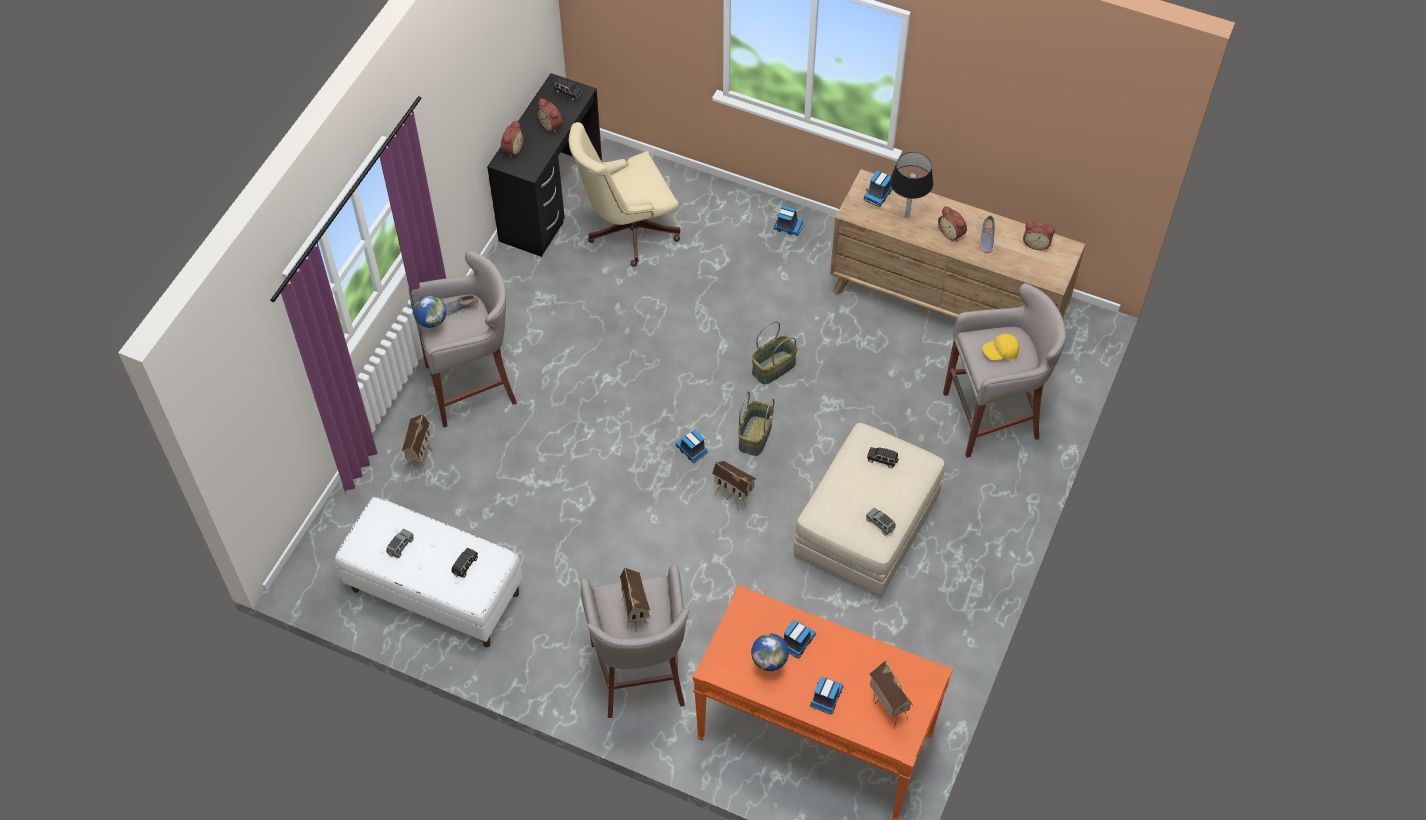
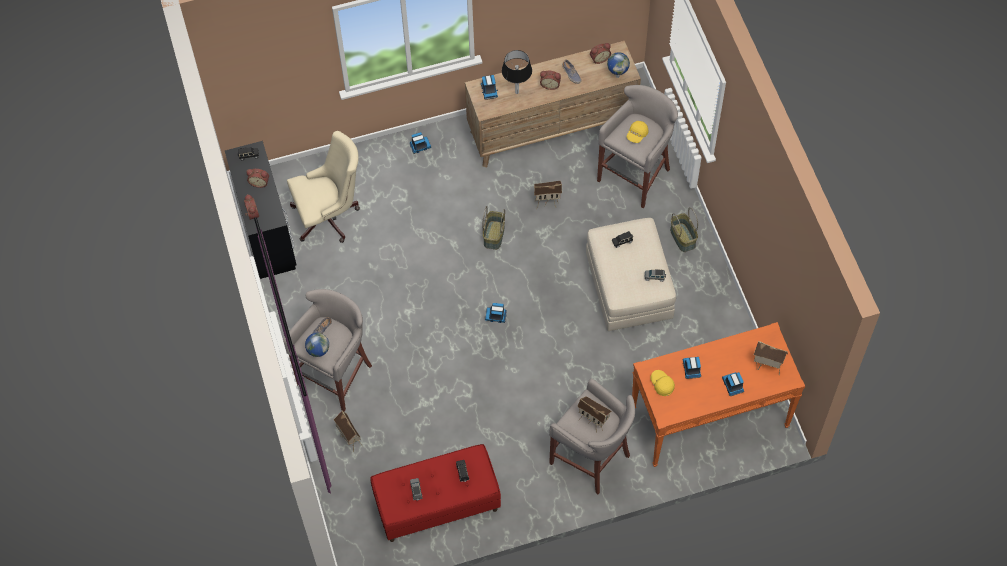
camera: 40 degrees left, 5 degrees up
white bench [335,497,523,647] -> red bench [370,444,501,542]
beige office chair [569,122,680,267] -> beige office chair turned 135 degrees counterclockwise [287,131,360,243]
toy house [712,461,757,510] -> toy house moved to [534,180,562,210]
basket [738,391,774,456] -> basket moved to [670,207,698,252]
globe [751,633,789,671] -> globe moved to [607,52,630,78]
none -> yellow cap [650,370,675,396]

